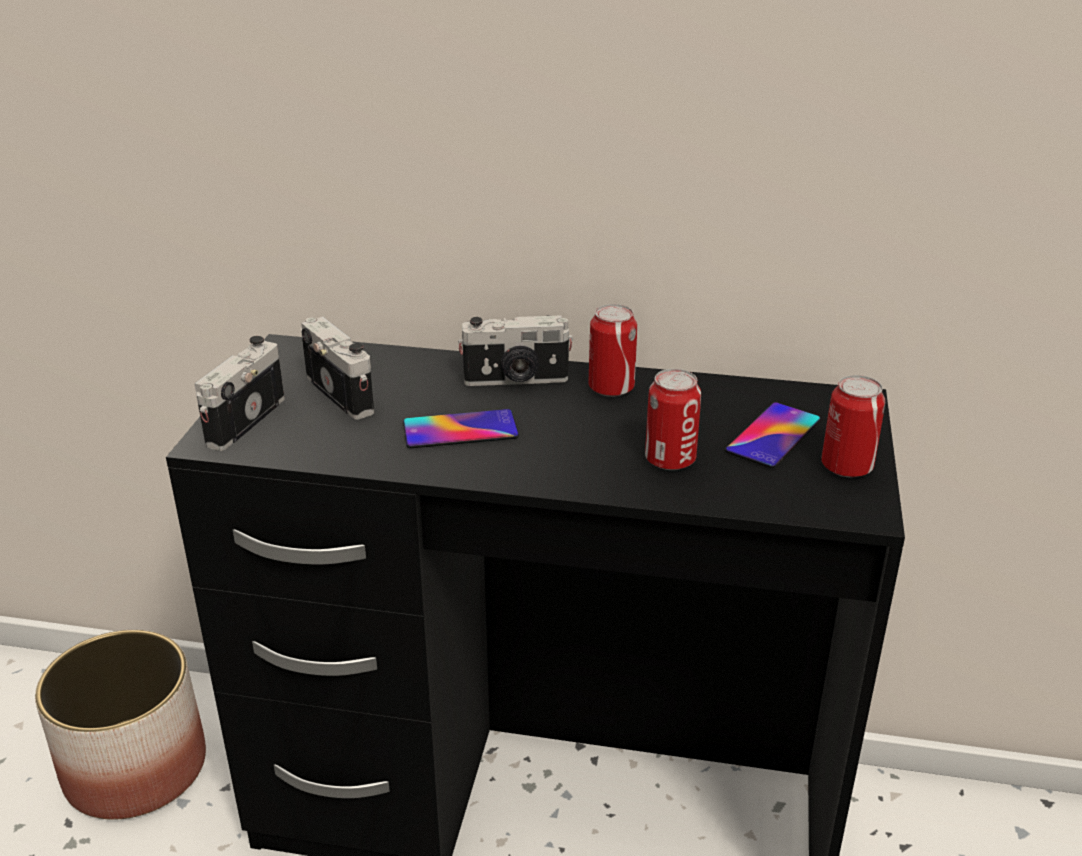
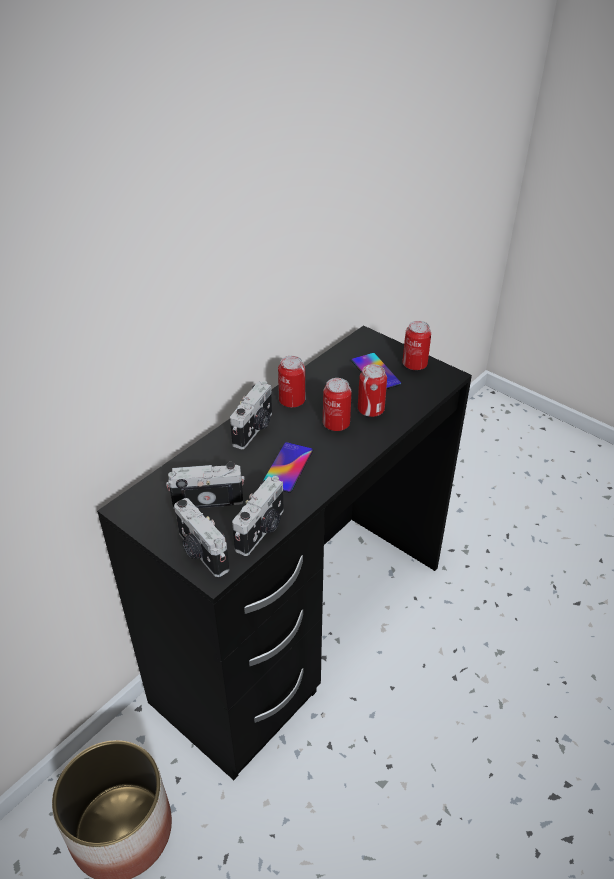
camera: 60 degrees left, 10 degrees up
none -> camera [232,476,284,556]
none -> can [323,378,351,431]

